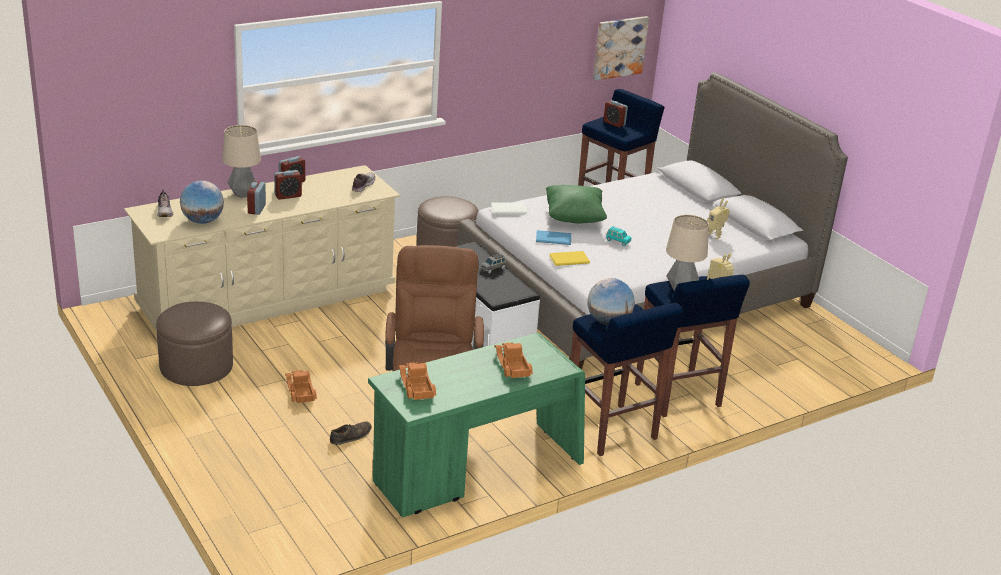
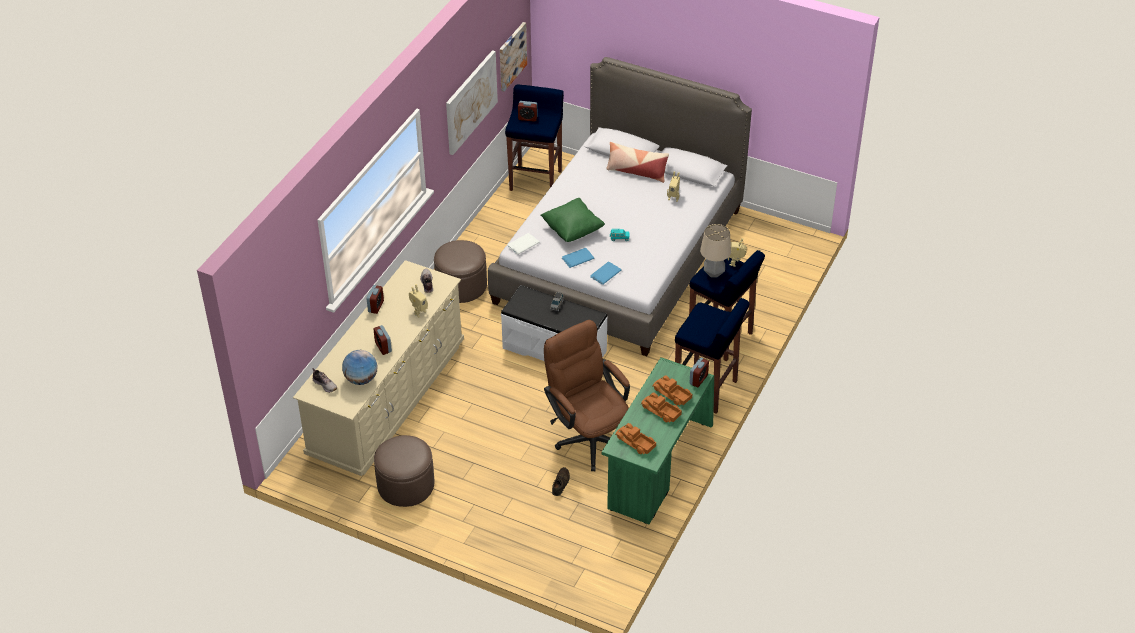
camera: 30 degrees left, 15 degrees up
table lamp [222,125,261,198] -> none
alarm clock [274,170,302,200] -> alarm clock moved to [689,358,709,388]
toy truck [285,370,317,403] -> toy truck moved to [641,393,682,423]
yellow book [550,251,590,266] -> blue book [590,261,622,285]
globe [587,278,635,325] -> none
none -> toy robot [409,284,428,317]
none -> picture [446,50,498,155]
none -> pillow [606,142,669,183]

